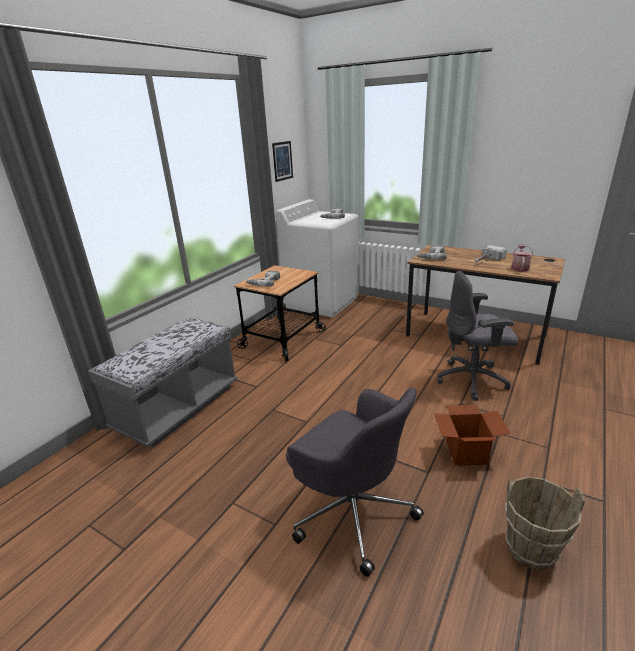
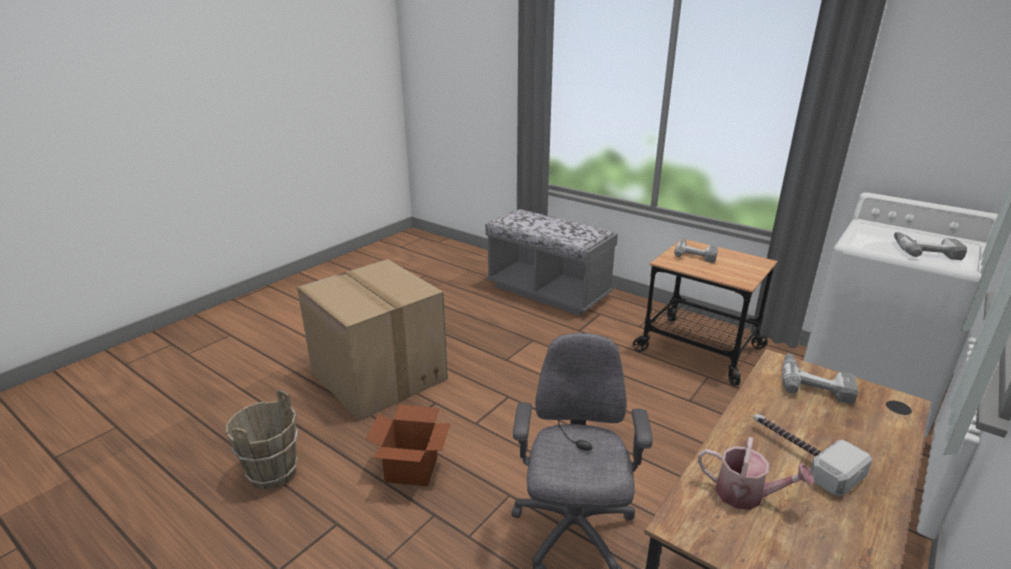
camera: 95 degrees right, 0 degrees up
picture [272,141,293,182] -> none
grey office chair [286,387,424,577] -> cardboard box [297,259,448,421]

